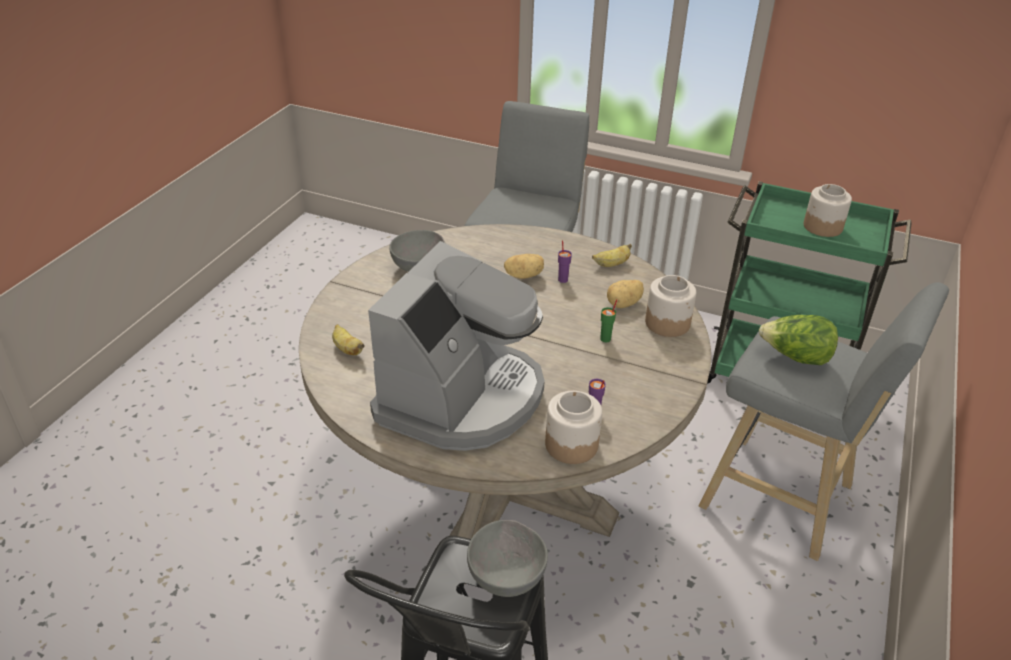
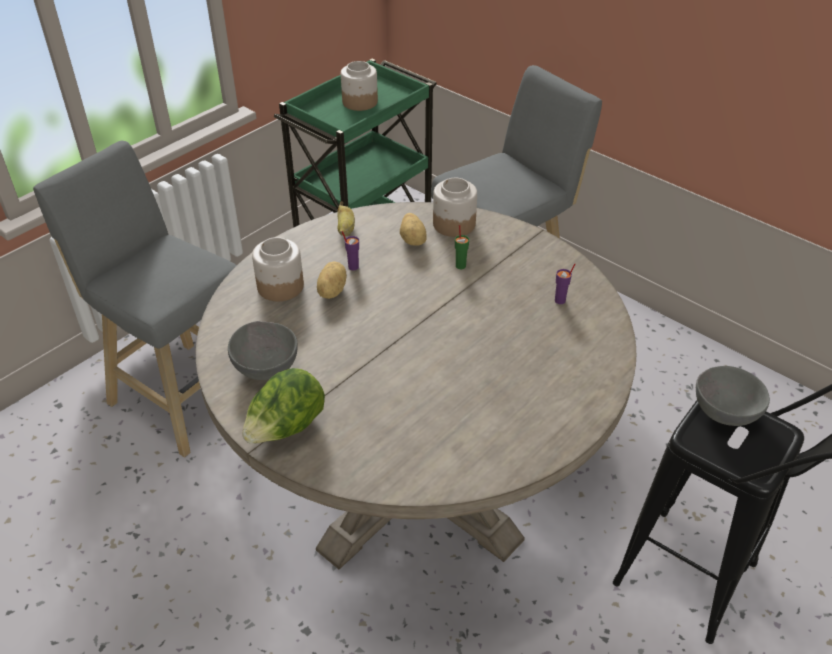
camera: 70 degrees left, 5 degrees up
banana [332,324,365,355] -> none
coffee machine [368,241,545,451] -> none
jar [545,391,602,464] -> jar moved to [252,237,304,301]
lettuce [759,315,838,365] -> lettuce moved to [242,368,325,444]

